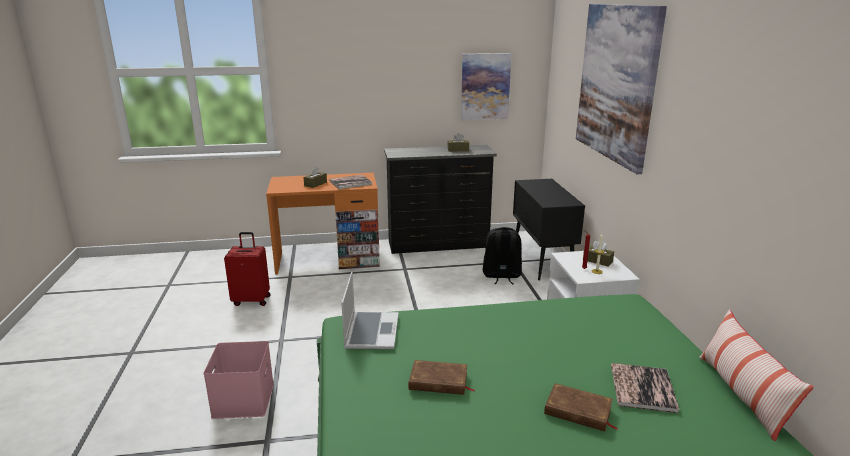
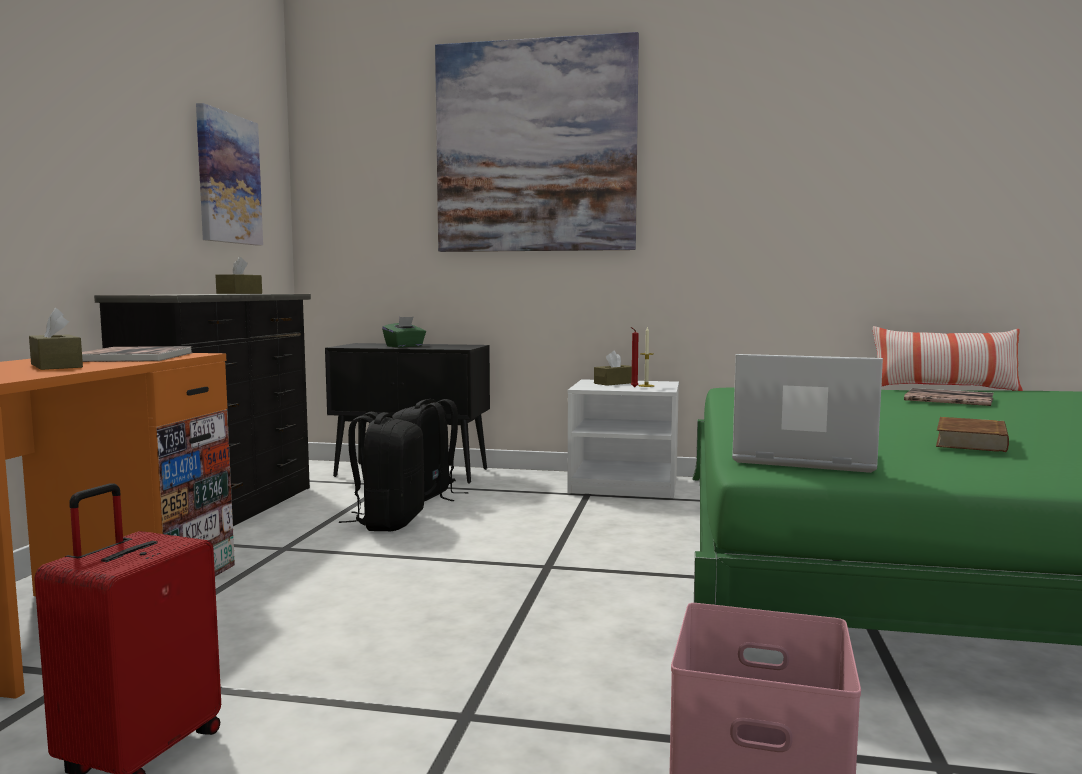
camera: 70 degrees left, 15 degrees down
brown book [544,383,619,431] -> none
none -> black backpack [339,412,425,531]
none -> green tissue box [382,317,426,347]

